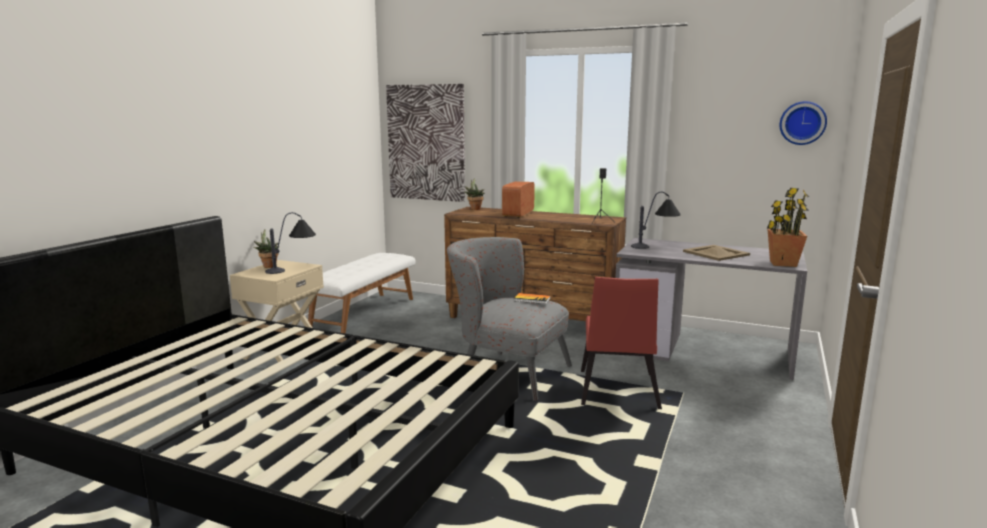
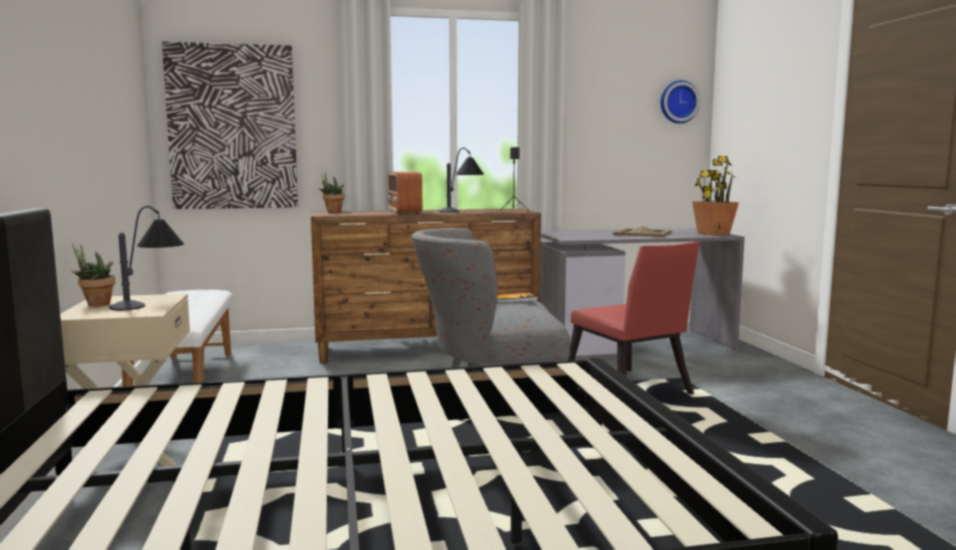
camera: 35 degrees left, 5 degrees down
table lamp [631,192,681,249] -> table lamp moved to [439,148,484,213]

